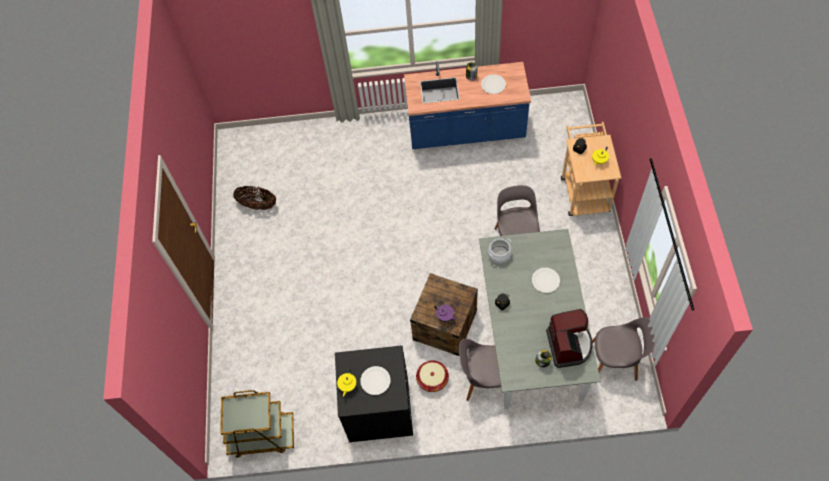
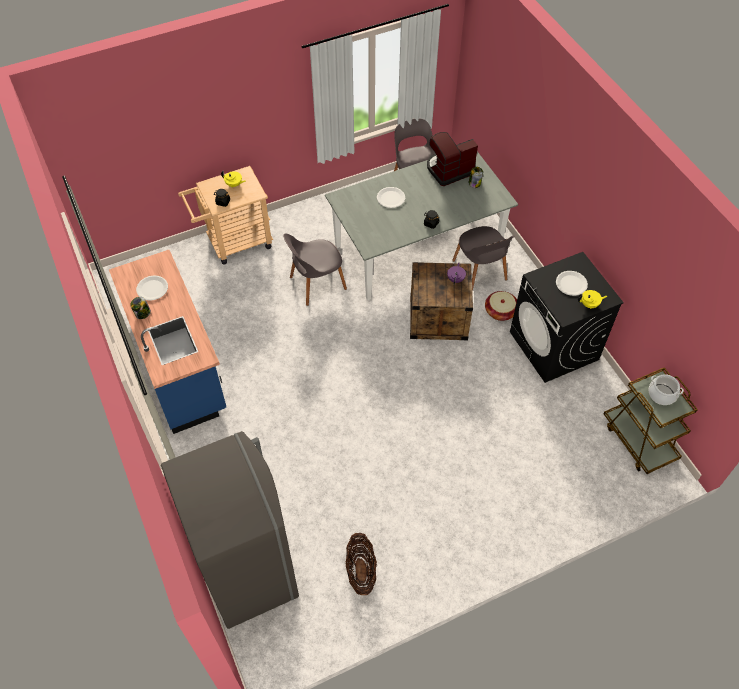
camera: 115 degrees left, 5 degrees down
cooking pot [488,238,512,264] -> cooking pot moved to [648,374,684,405]
none -> grey fridge [161,431,299,629]

